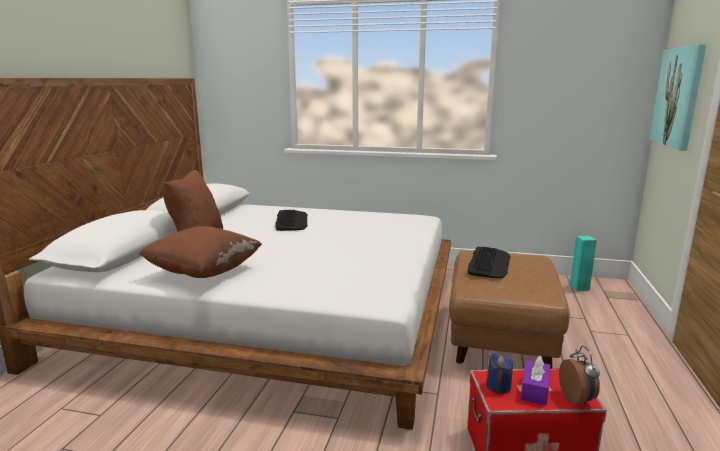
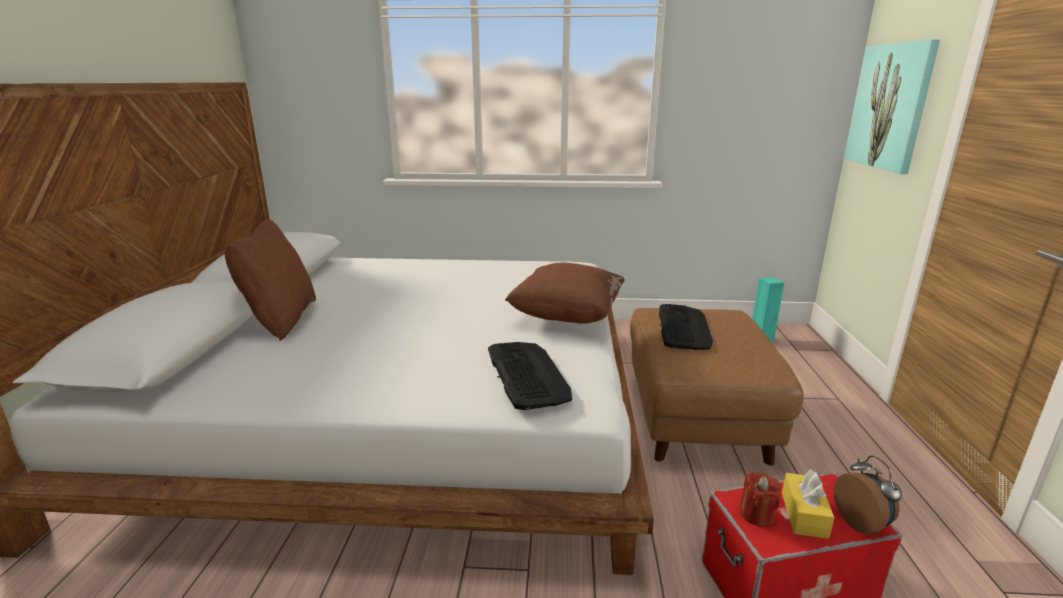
camera: 10 degrees left, 5 degrees up
brown pillow [139,226,262,278] -> brown pillow moved to [505,263,625,324]
keyboard [275,210,308,231] -> keyboard moved to [488,342,572,410]
blue candle [486,353,513,394] -> red candle [739,472,780,527]
purple tissue box [521,356,551,405] -> yellow tissue box [782,470,834,539]

